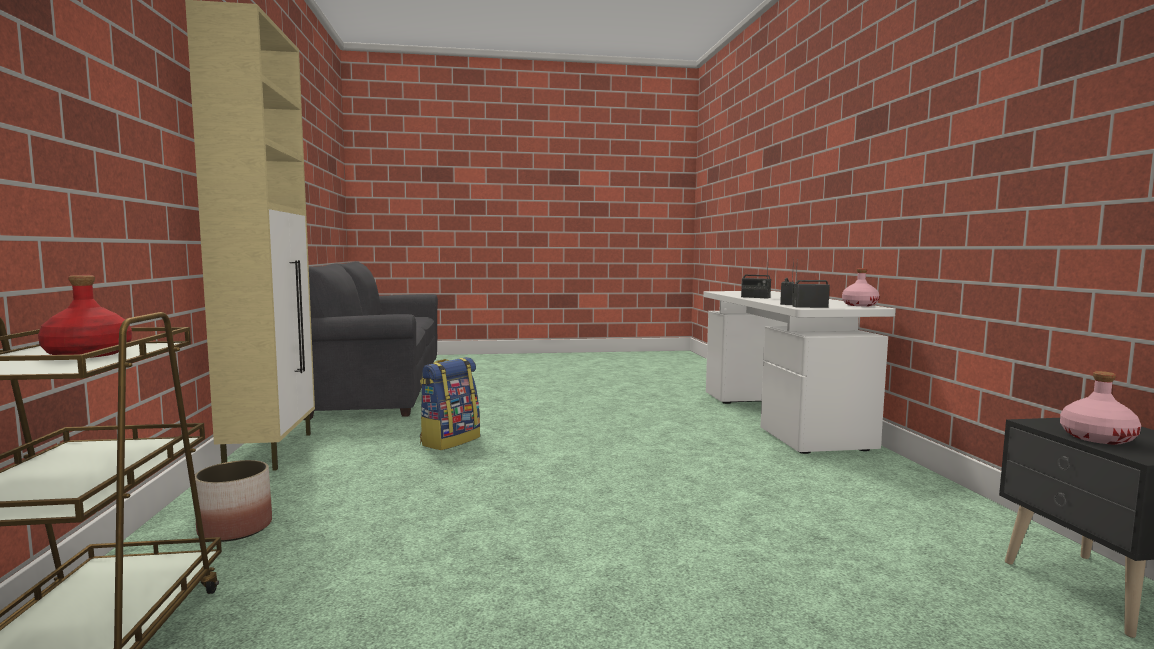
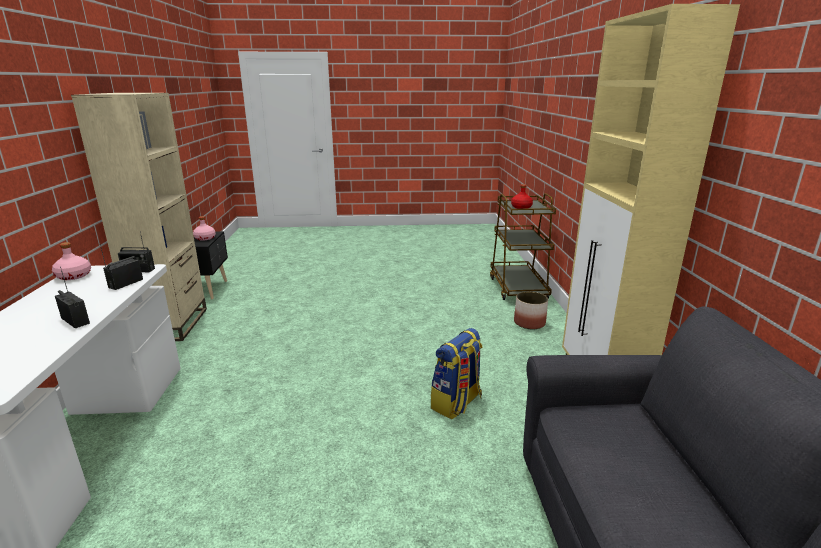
camera: 175 degrees left, 15 degrees up
none -> beige bookcase [71,93,207,341]

